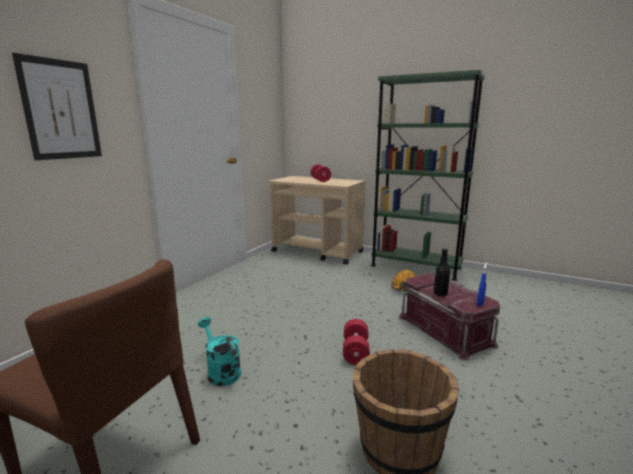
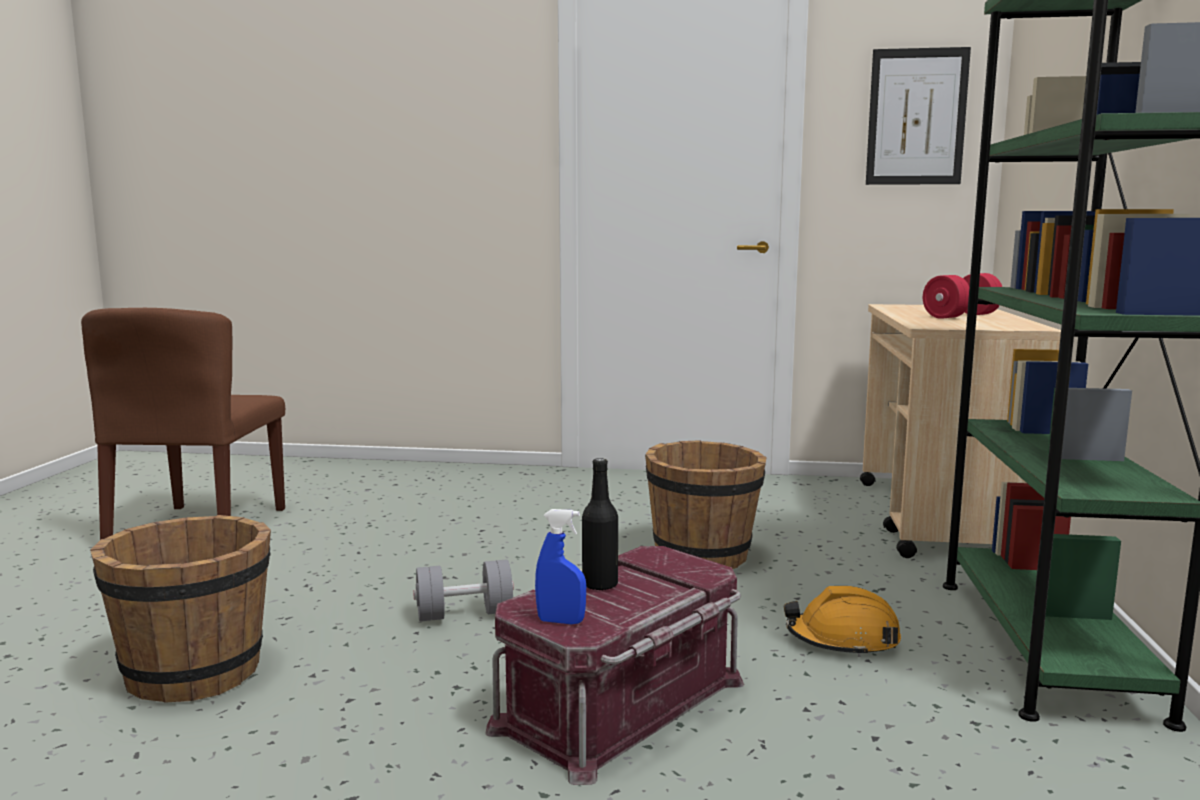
camera: 70 degrees right, 5 degrees down
picture [12,53,102,160] -> picture moved to [866,47,971,185]
turquoise watering can [198,317,241,386] -> none
red dumbbell [343,319,370,365] -> grey dumbbell [413,559,514,622]
none -> brown bucket [645,440,767,569]

